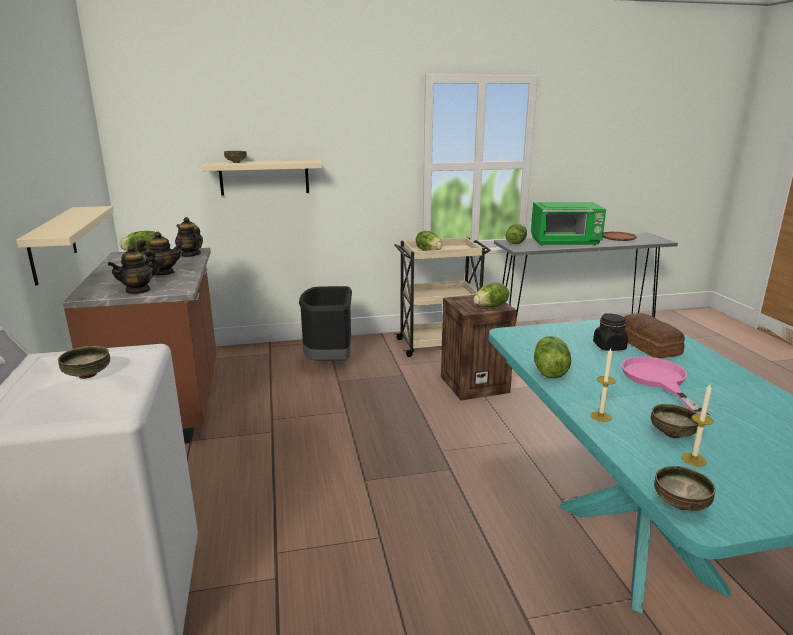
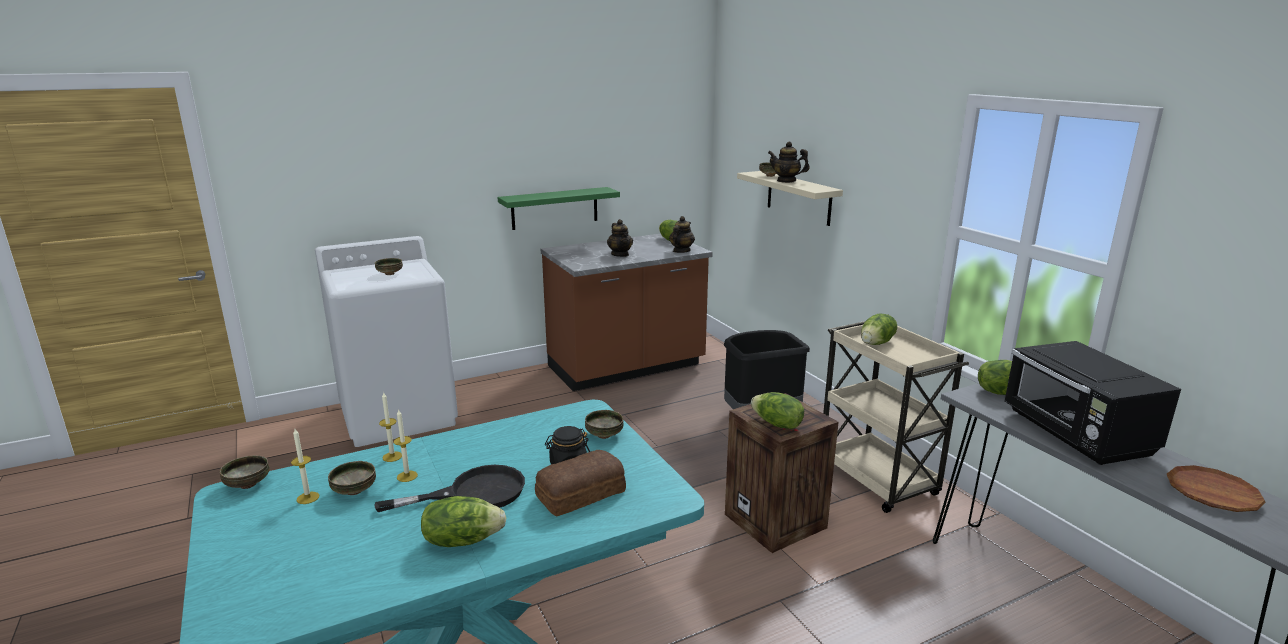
camera: 75 degrees right, 0 degrees up
beige shelf [17,206,114,286] -> green shelf [497,187,620,230]
teapot [108,245,160,294] -> teapot moved to [768,141,810,183]
green microwave [531,202,606,246] -> black microwave [1004,341,1181,465]
lettuce [534,336,571,378] -> lettuce moved to [421,496,506,547]
pink frying pan [622,356,711,417] -> black frying pan [374,465,525,512]
none -> candle [394,409,418,482]
none -> bowl [585,410,624,439]

